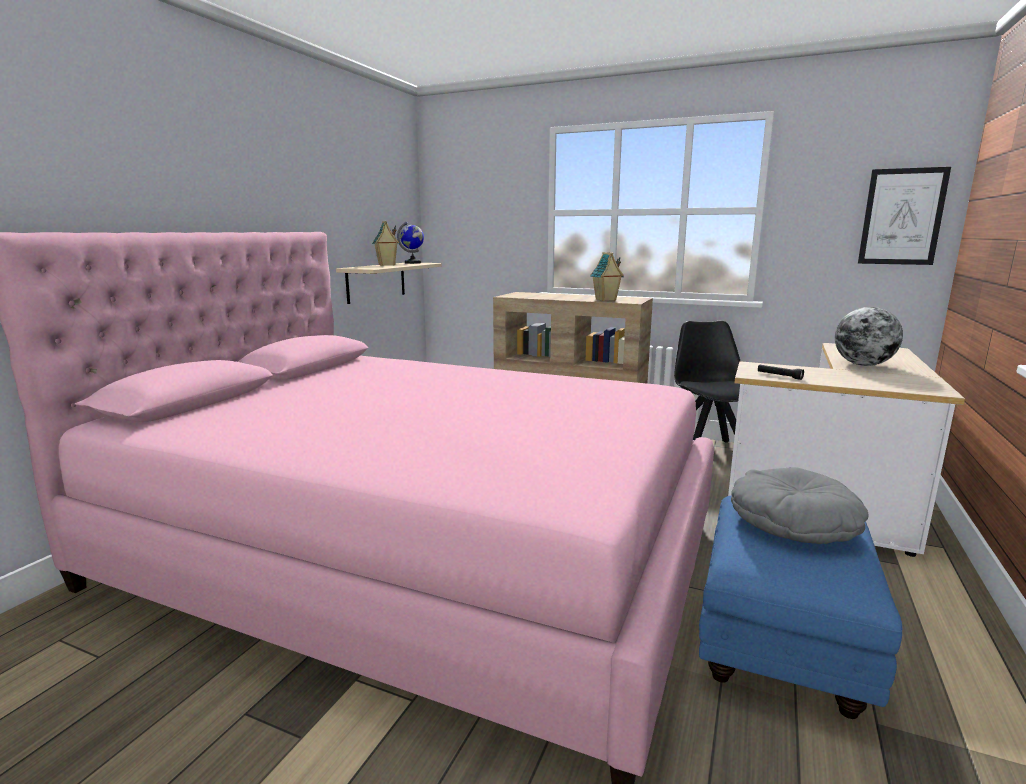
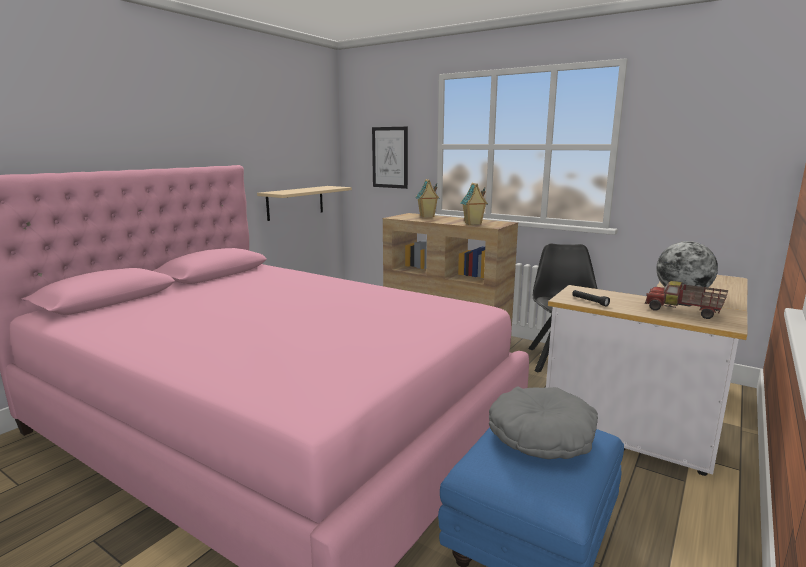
camera: 10 degrees right, 0 degrees up
toy house [372,221,400,266] -> toy house moved to [416,179,439,217]
globe [397,222,424,264] -> none
picture [858,167,951,265] -> picture moved to [372,127,408,189]
none -> toy truck [645,281,728,319]

